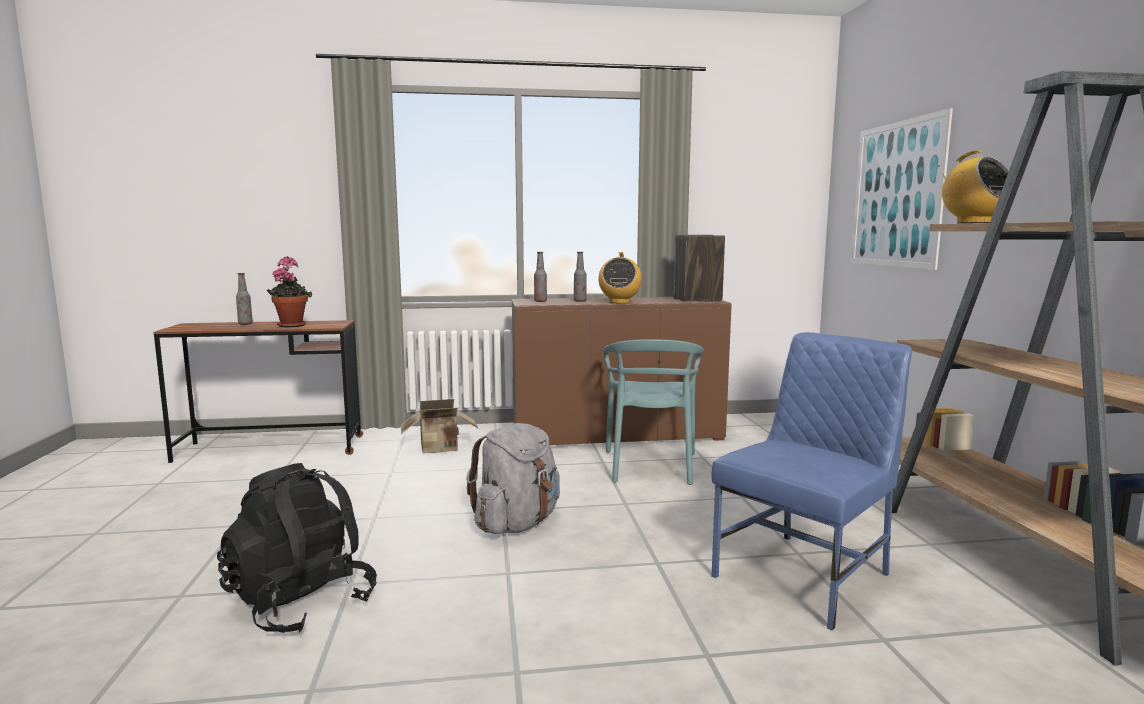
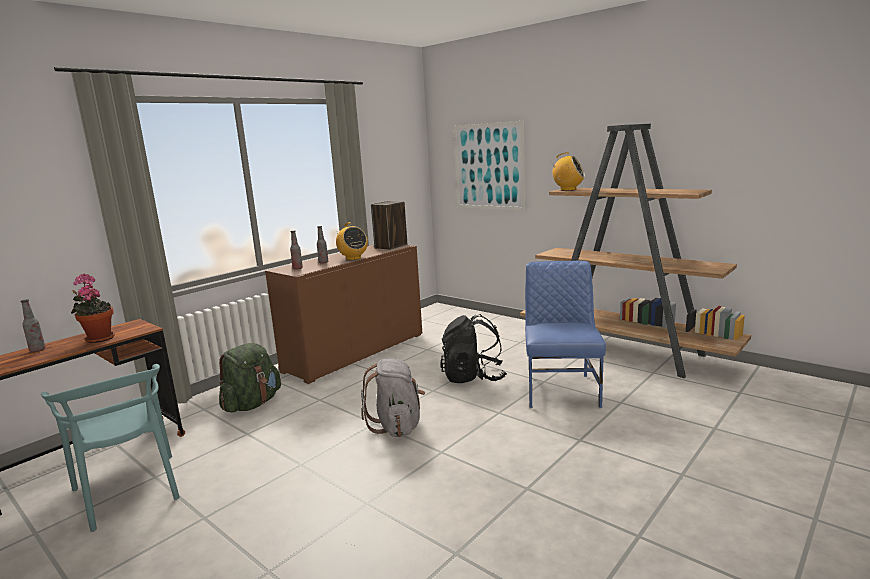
camera: 40 degrees left, 5 degrees up
black backpack [217,463,377,633] -> black backpack moved to [440,314,507,383]
cardboard box [401,399,478,454] -> green backpack [218,343,281,413]
turquoise chair [603,339,704,485] -> turquoise chair moved to [41,364,180,532]

